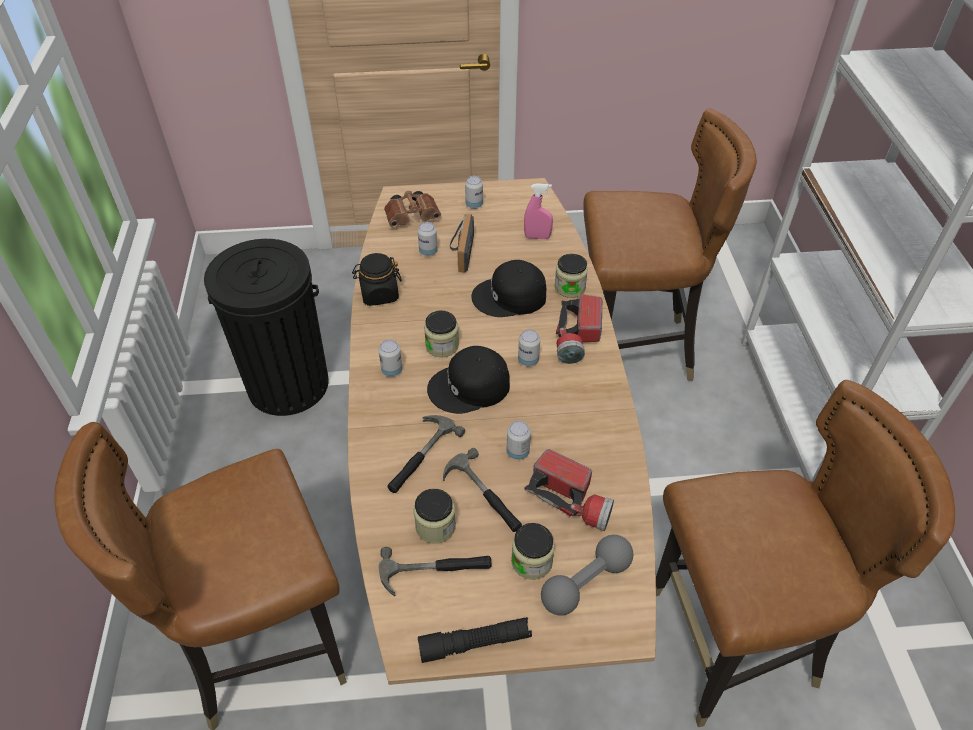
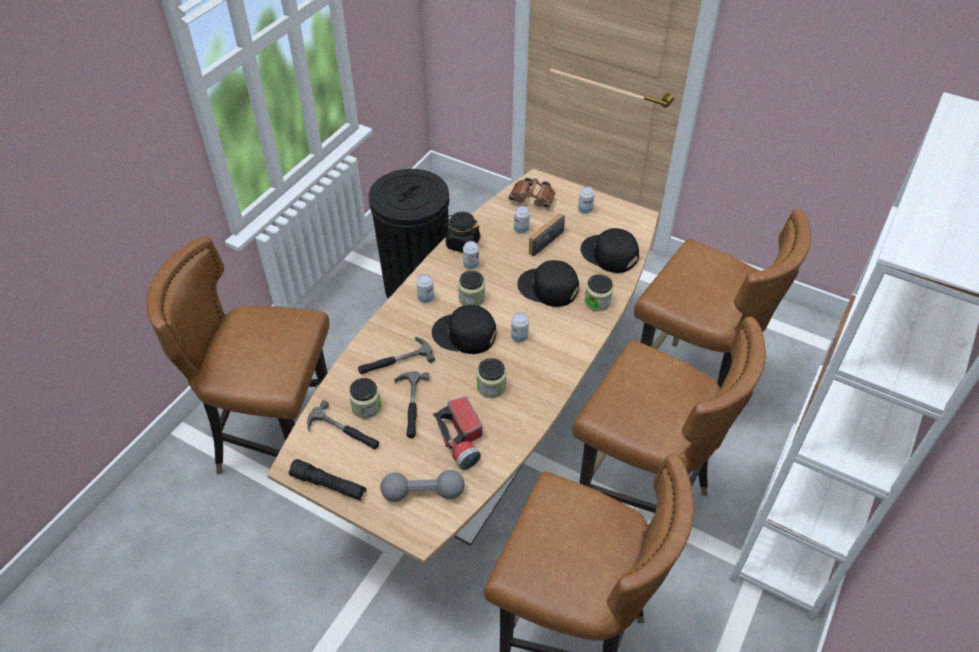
camera: 35 degrees right, 0 degrees up
can [507,421,531,460] -> can moved to [463,241,479,269]
jar [511,523,555,580] -> jar moved to [477,358,506,398]
pink spray bottle [524,183,553,239] -> black cap [580,228,639,273]
flashlight [556,294,602,364] -> none
none -> brown chair [572,317,766,513]

